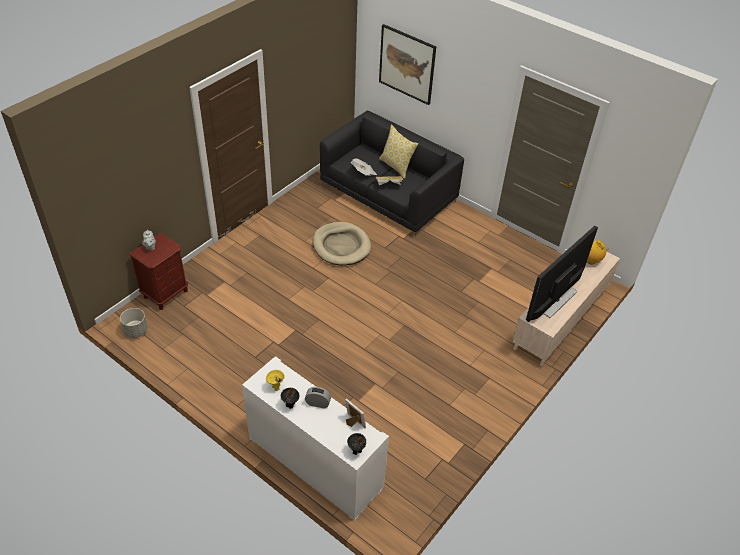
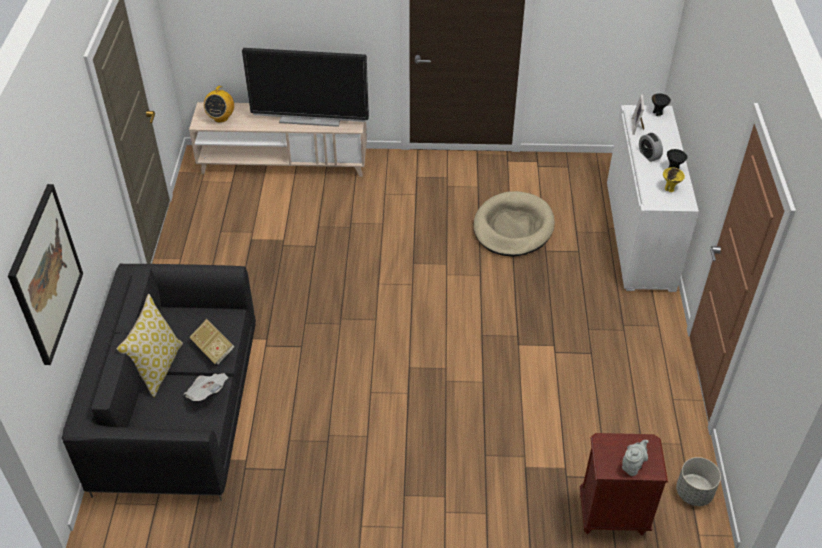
camera: 125 degrees left, 0 degrees up
beige dog bed [313,222,371,266] -> beige dog bed moved to [473,191,555,257]

